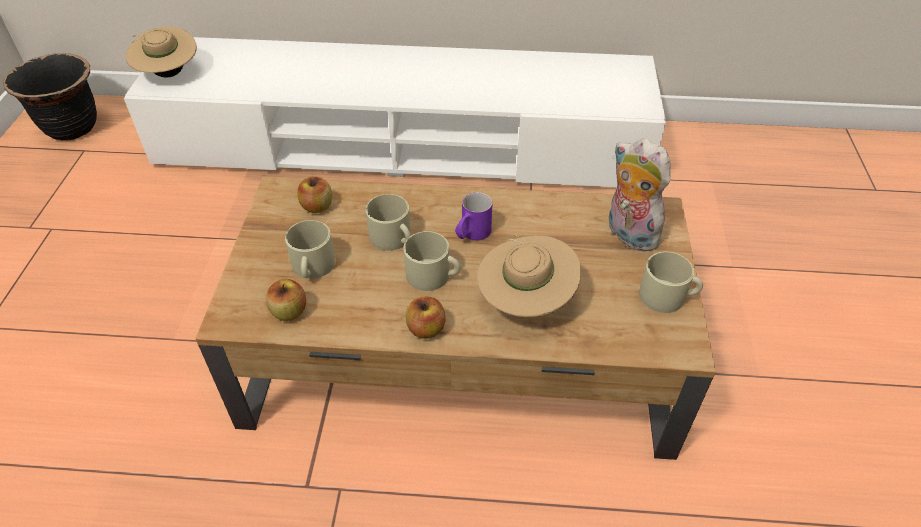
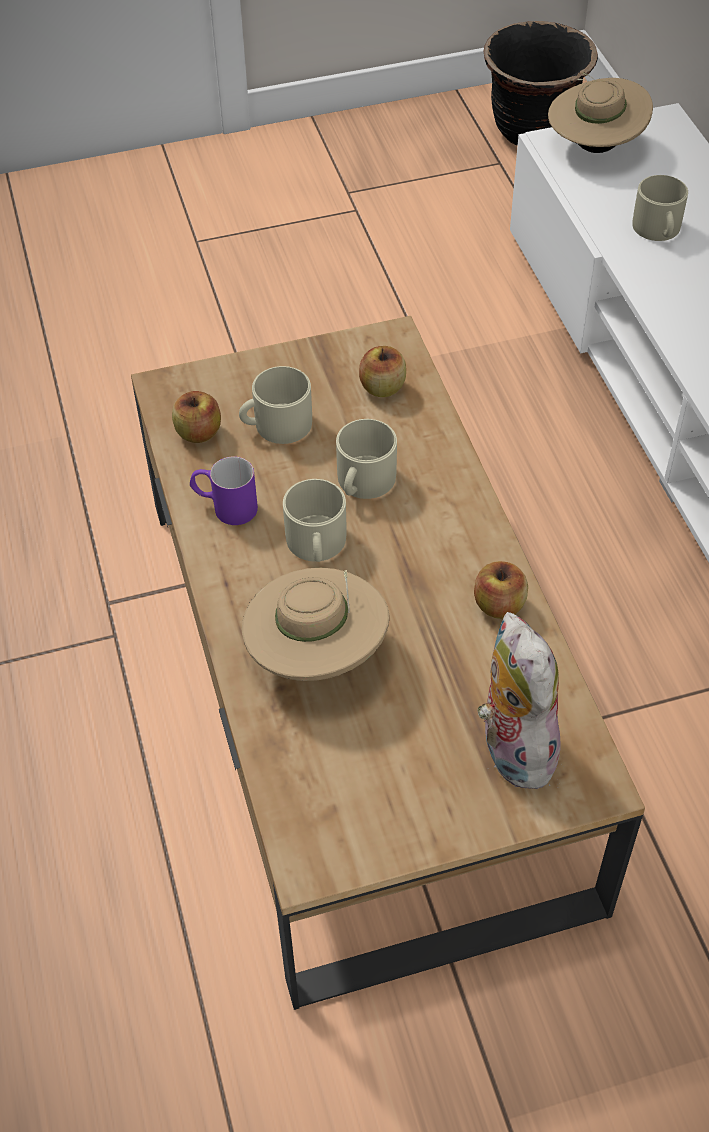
camera: 70 degrees right, 5 degrees up
apple [406,296,446,339] -> apple moved to [474,561,528,619]
purple mug [455,192,493,240] -> purple mug moved to [190,456,258,525]
plush toy [608,138,671,252] -> plush toy turned 45 degrees counterclockwise [477,612,561,789]
beige mug [639,252,703,313] -> beige mug moved to [632,175,688,241]

